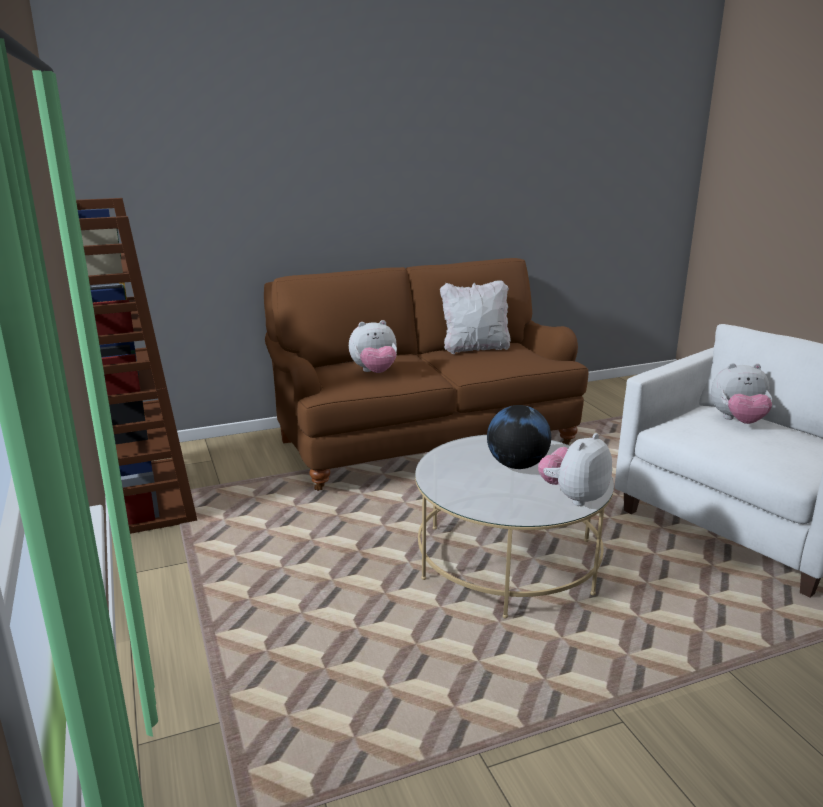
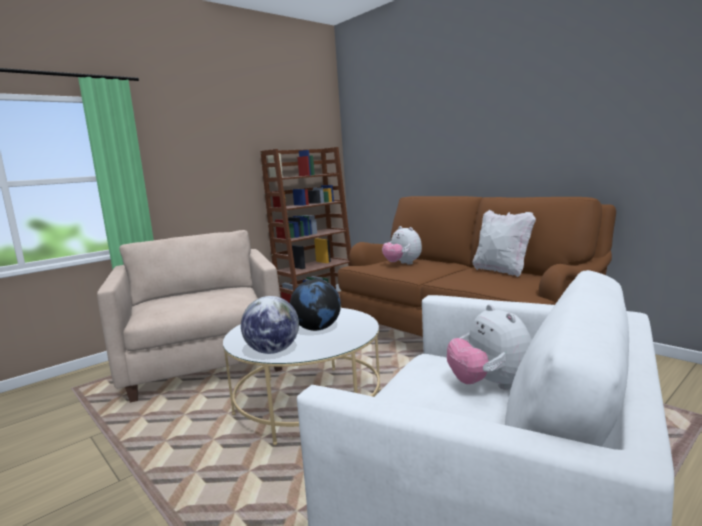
camera: 70 degrees right, 10 degrees down
plush toy [538,433,612,506] -> globe [241,296,299,354]
none -> beige armchair [97,230,282,403]

